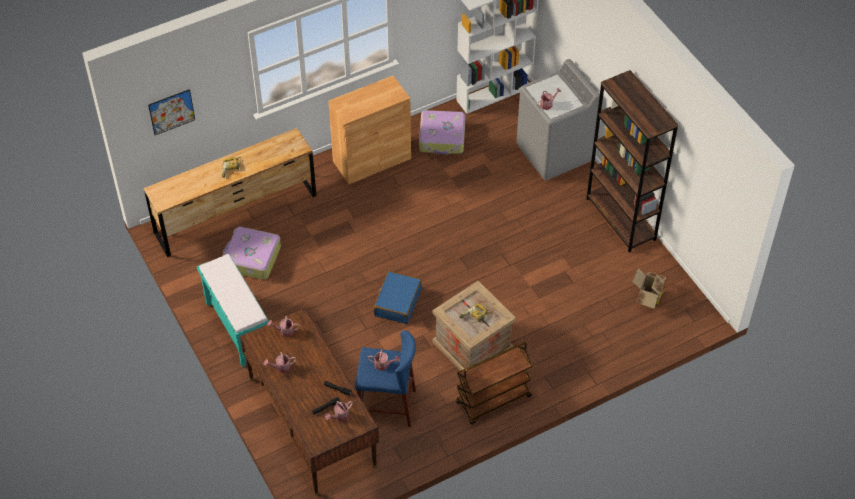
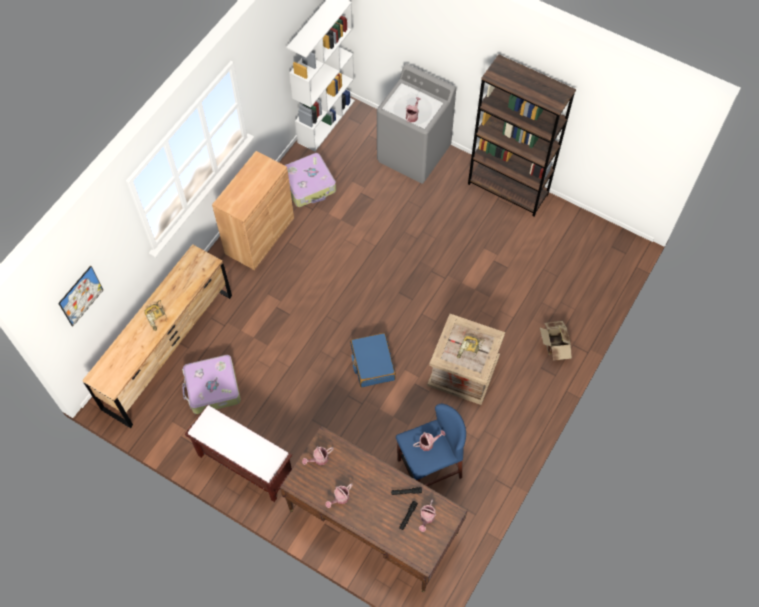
camera: 30 degrees left, 10 degrees up
turquoise bench [197,254,269,367] -> brown bench [185,404,292,502]
brown cart [456,342,533,425] -> none
cardboard box [633,268,667,309] -> cardboard box moved to [540,321,572,361]

